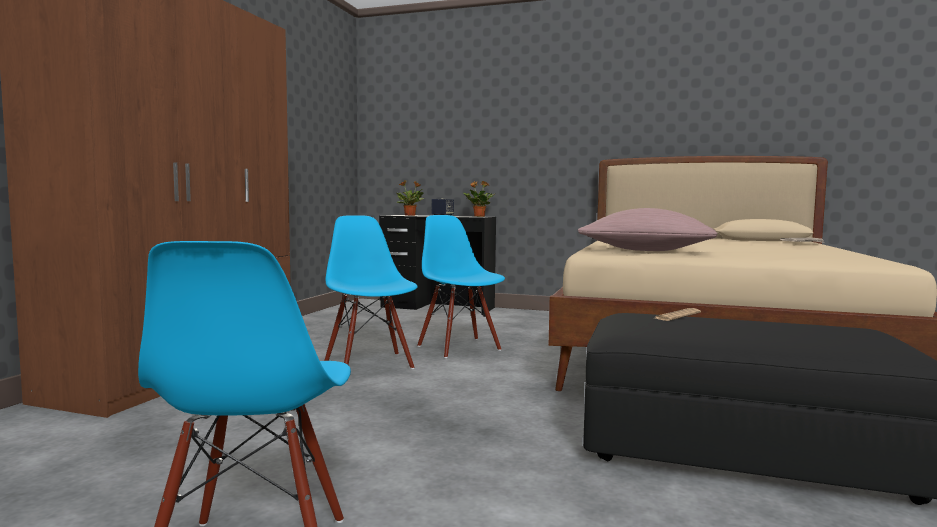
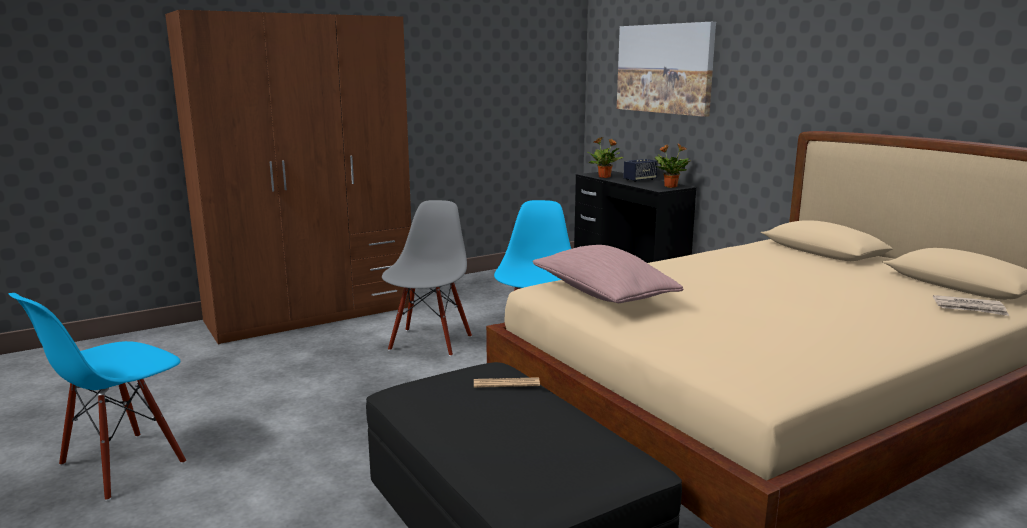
camera: 40 degrees right, 10 degrees up
blue chair [324,215,418,369] -> grey chair [382,200,472,356]
none -> picture [617,22,716,117]

